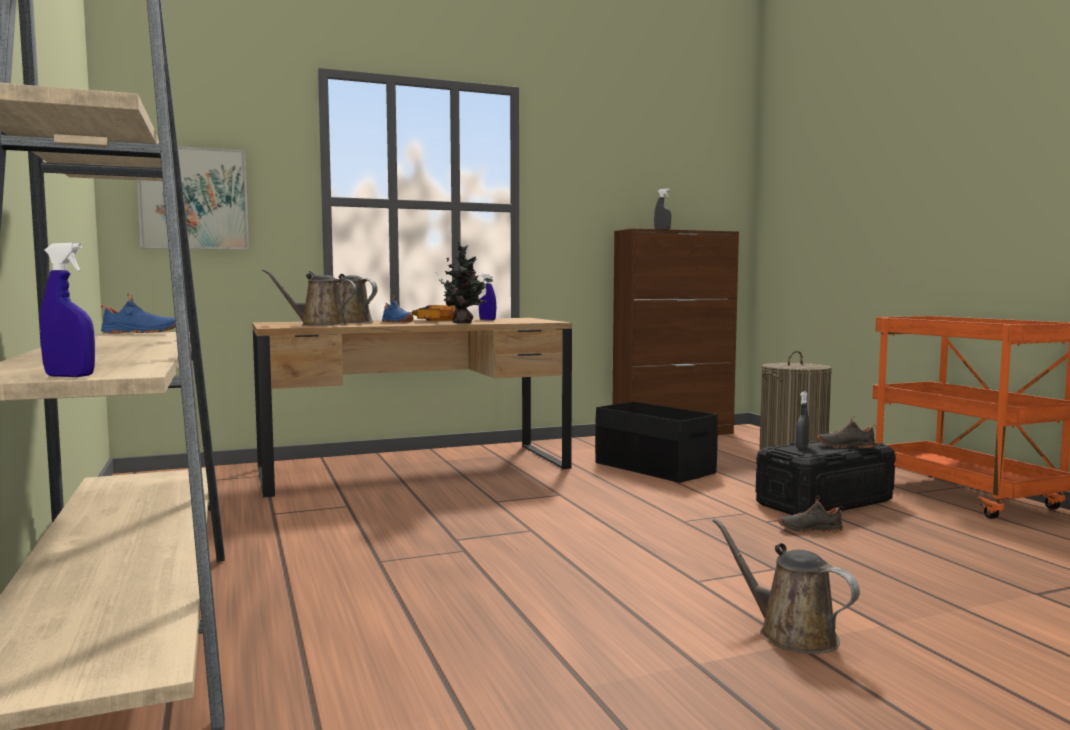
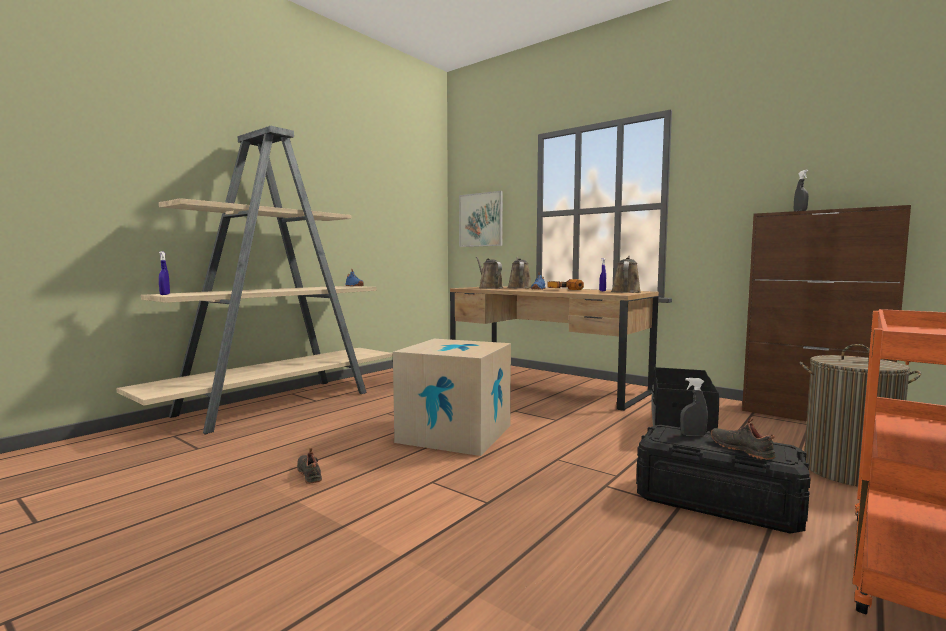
camera: 60 degrees right, 0 degrees up
potted plant [435,242,493,323] -> none
brown watering can [712,518,860,654] -> brown watering can moved to [611,255,641,293]
black shoe [778,496,844,533] -> black shoe moved to [297,447,322,484]
none -> cardboard box [393,339,511,456]

